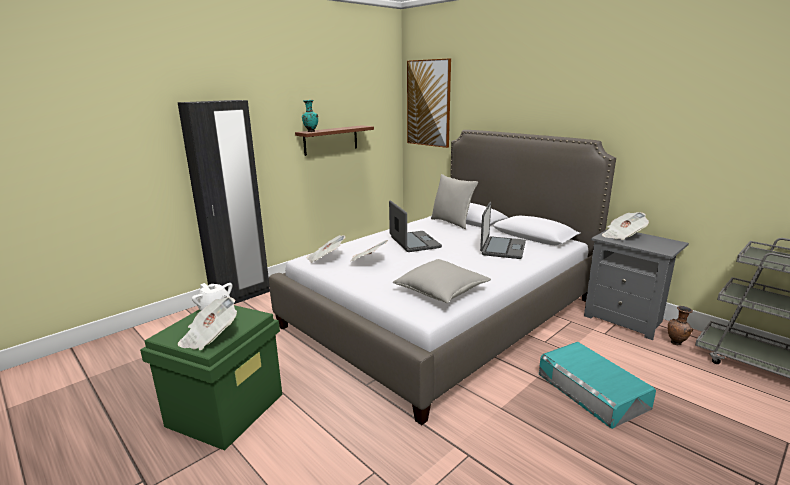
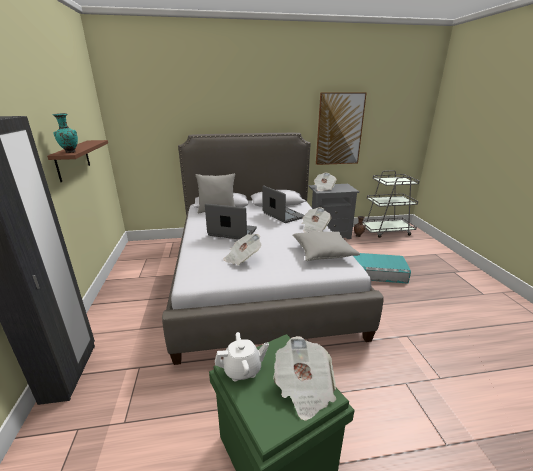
camera: 55 degrees left, 5 degrees up
newspaper [306,235,346,263] -> newspaper moved to [302,207,331,232]
picture [407,58,451,148] -> picture moved to [316,92,367,165]

